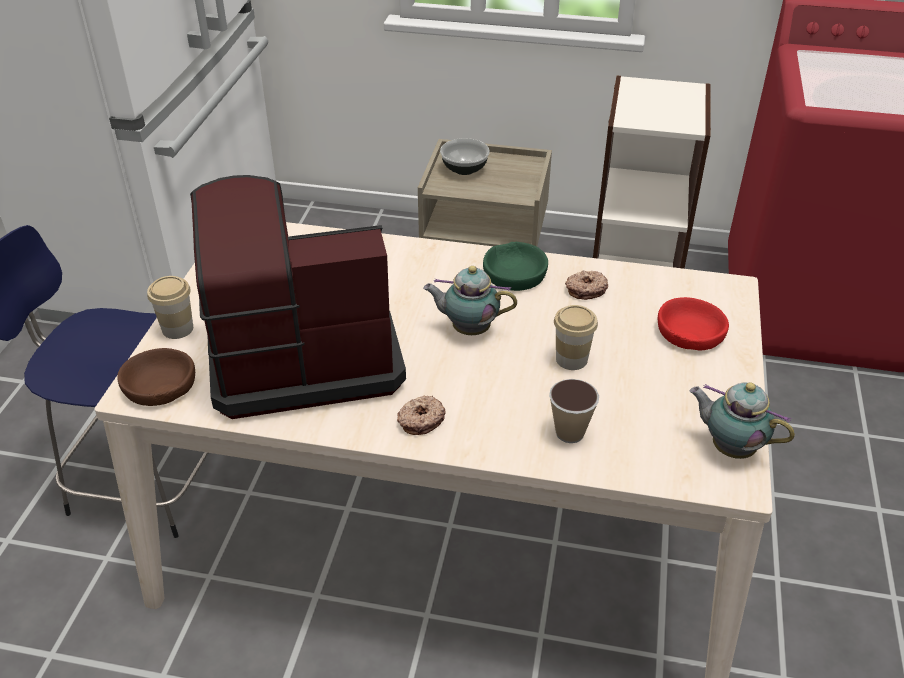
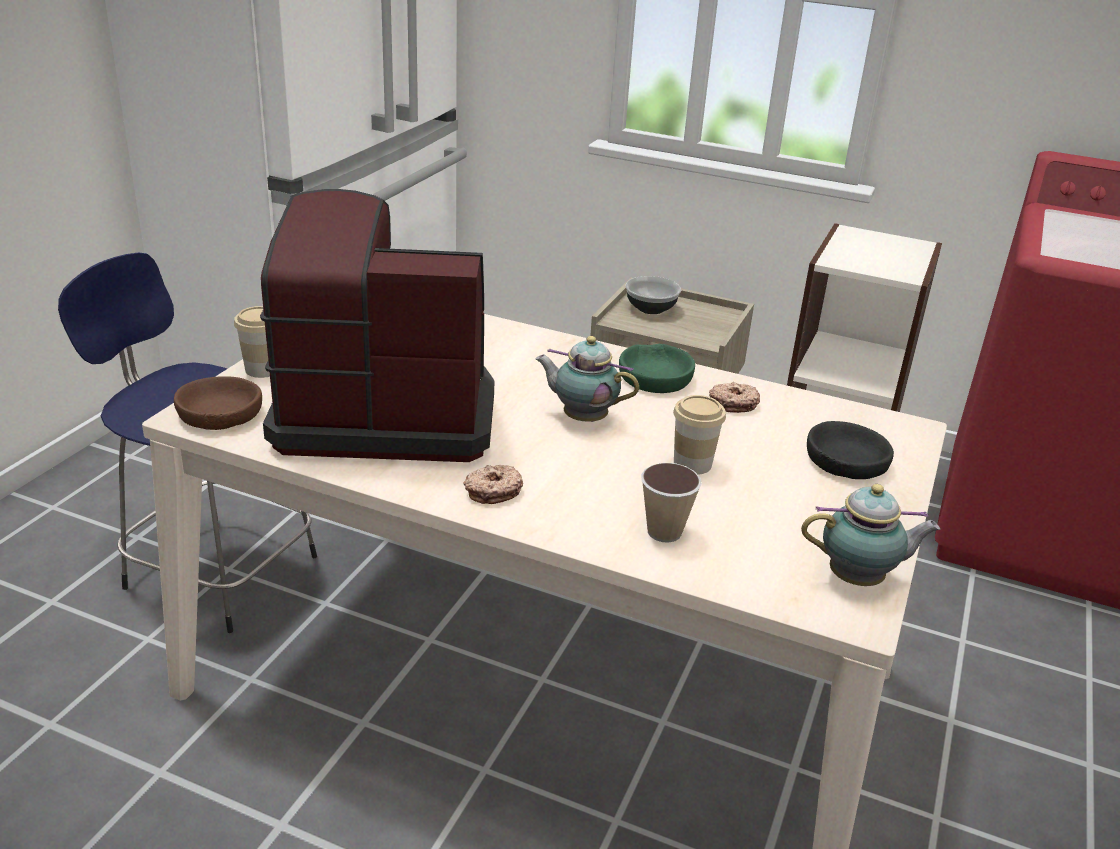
camera: 10 degrees right, 10 degrees down
red bowl [658,297,729,351] -> black bowl [807,421,894,479]
teapot [690,383,795,459] -> teapot turned 135 degrees clockwise [801,484,940,586]

